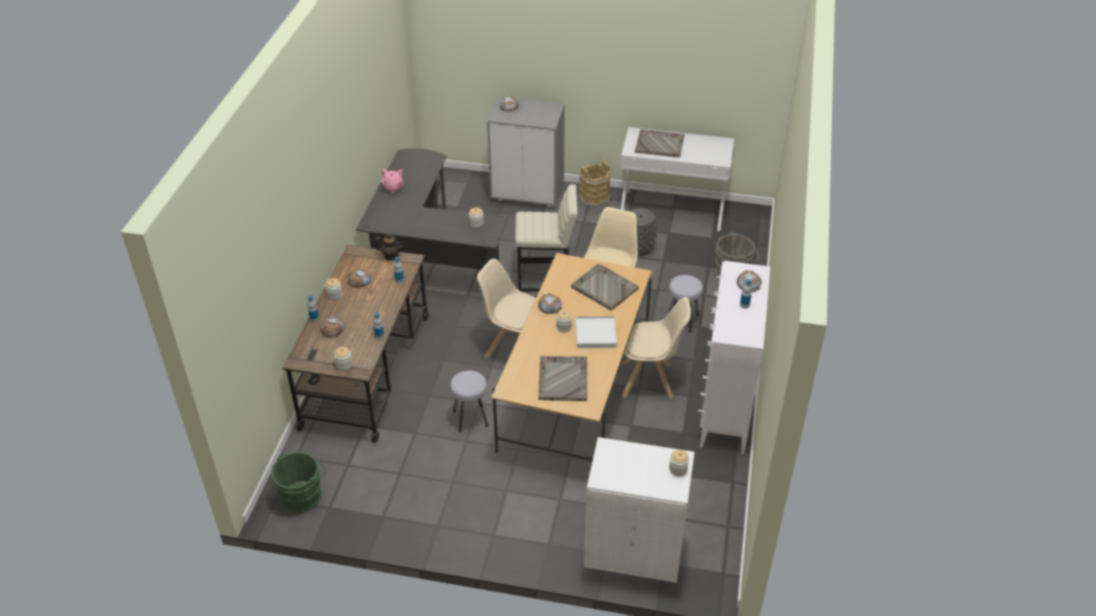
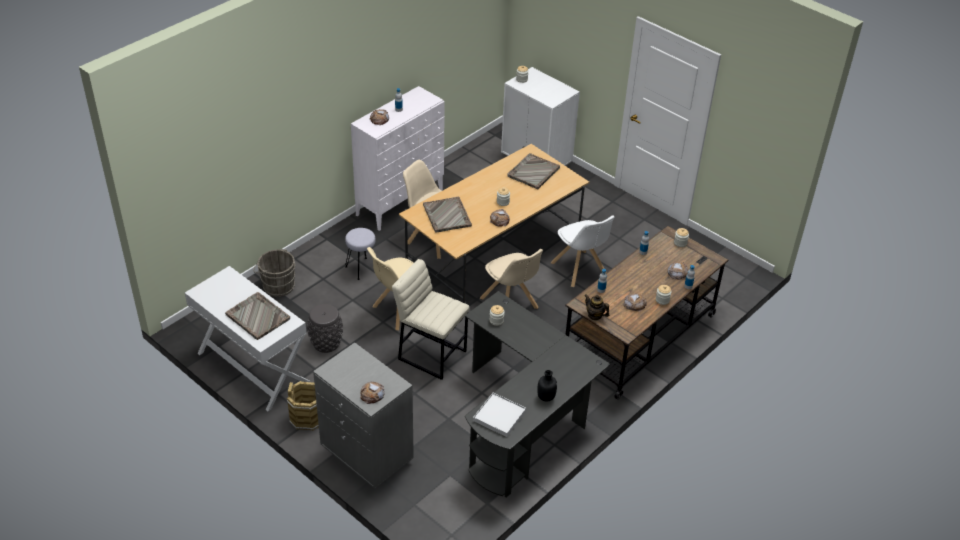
camera: 150 degrees left, 0 degrees up
green bucket [271,452,326,513] -> none
pink teapot [381,169,404,193] -> black bottle [537,370,557,401]
grey stool [450,371,488,432] -> white chair [551,215,615,287]
white tray [576,316,617,348] -> white tray moved to [473,393,526,437]

